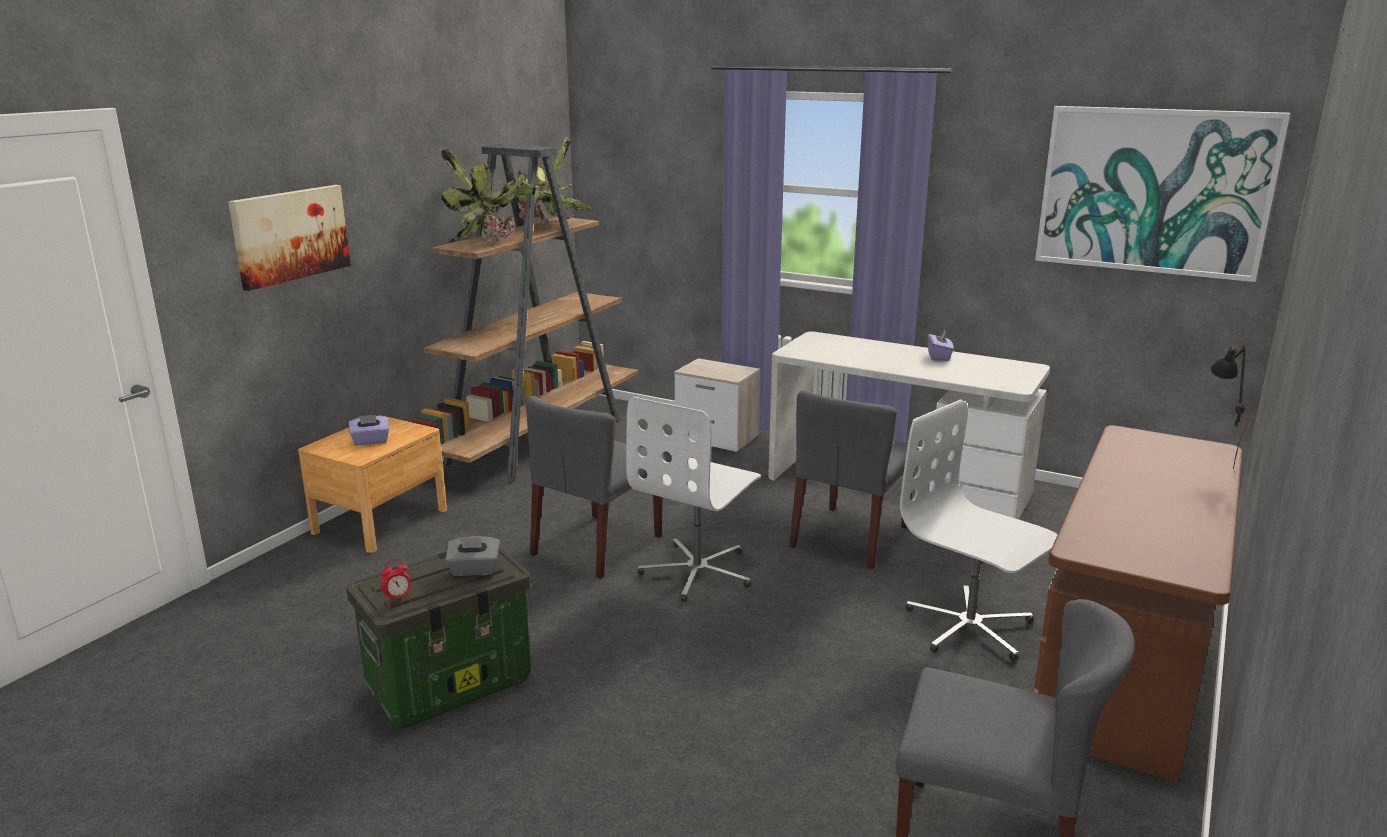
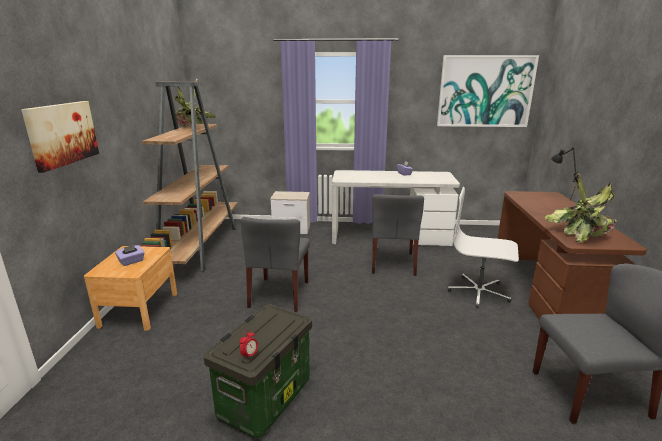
camera: 25 degrees left, 0 degrees up
potted plant [441,149,536,244] -> potted plant moved to [545,173,617,242]
grey tissue box [446,536,500,576] -> none
white office chair [626,397,761,602] -> none

